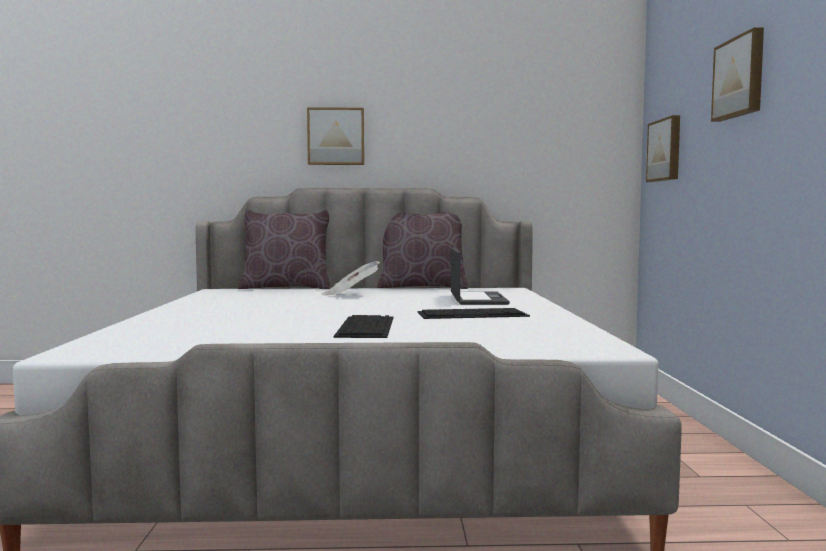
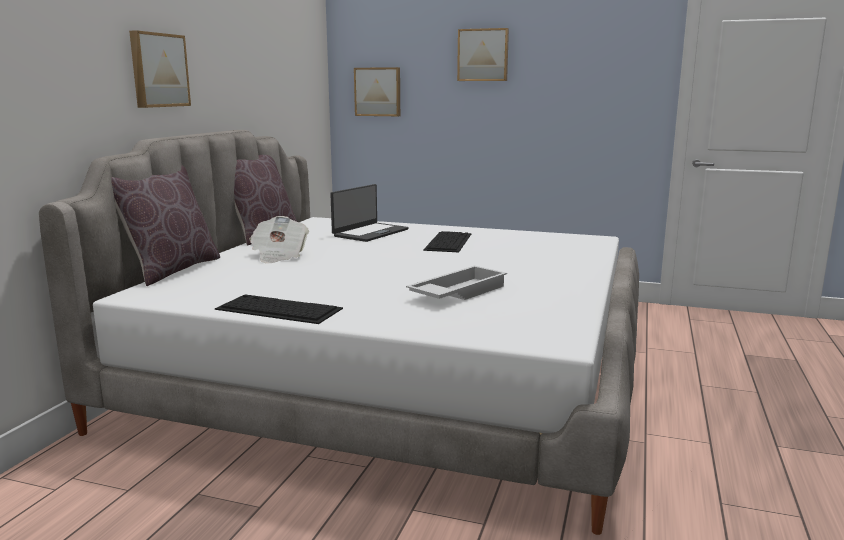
camera: 70 degrees left, 10 degrees up
keyboard [333,315,394,338] -> keyboard moved to [215,294,343,324]
laptop [451,247,510,305] -> laptop turned 105 degrees clockwise [330,184,409,242]
none -> white tray [406,266,507,300]

